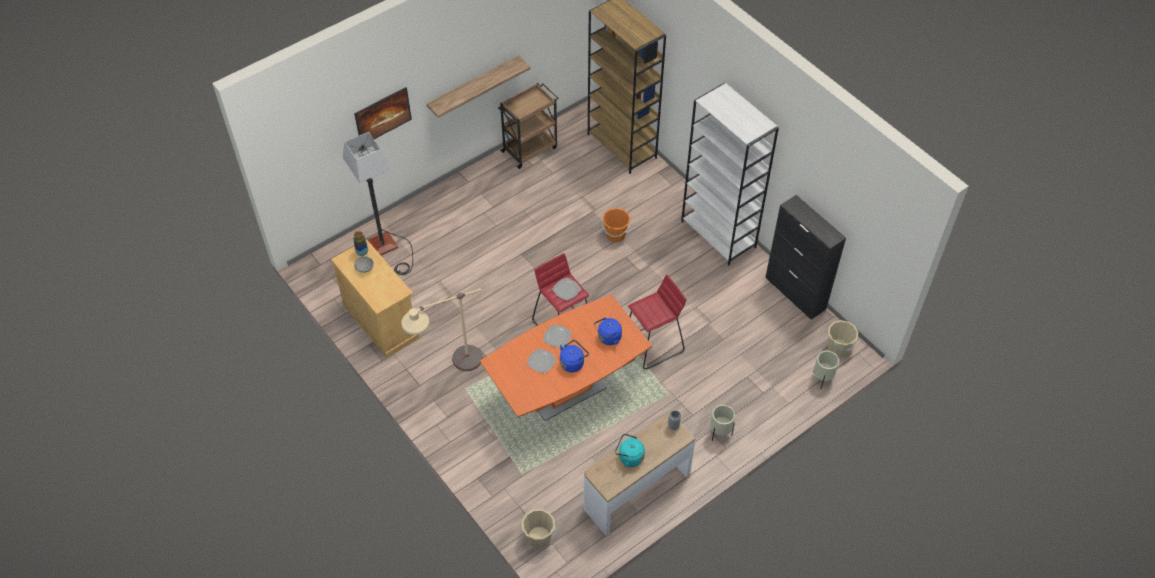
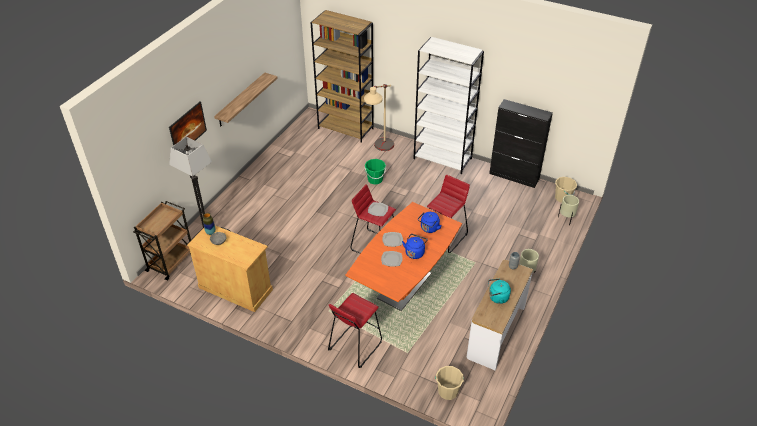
camera: 25 degrees left, 10 degrees down
beige floor lamp [401,288,483,371] -> beige floor lamp moved to [364,84,394,151]
brown cart [498,83,559,169] -> brown cart moved to [133,201,191,281]
orange bucket [602,208,630,242] -> green bucket [365,159,386,185]
none -> red stool [328,293,382,368]

